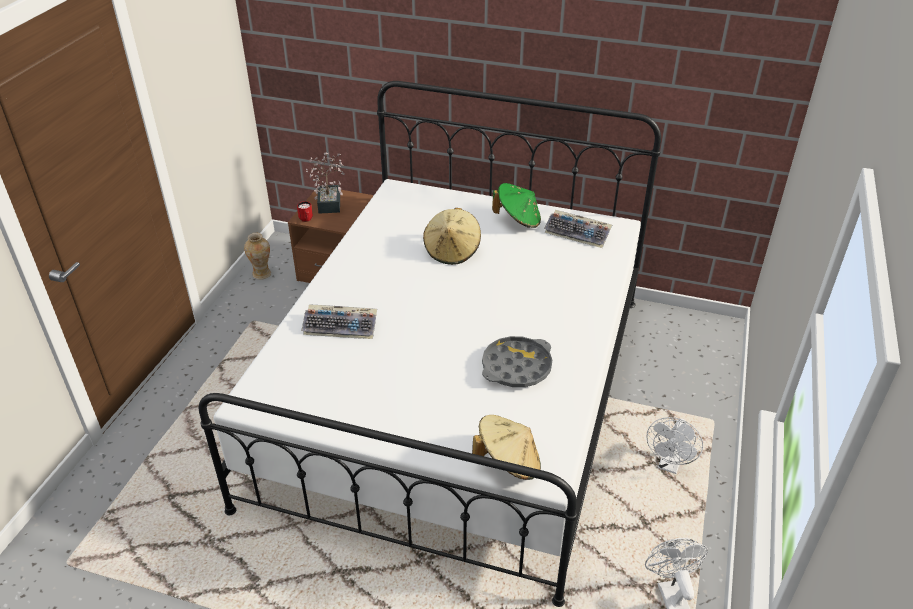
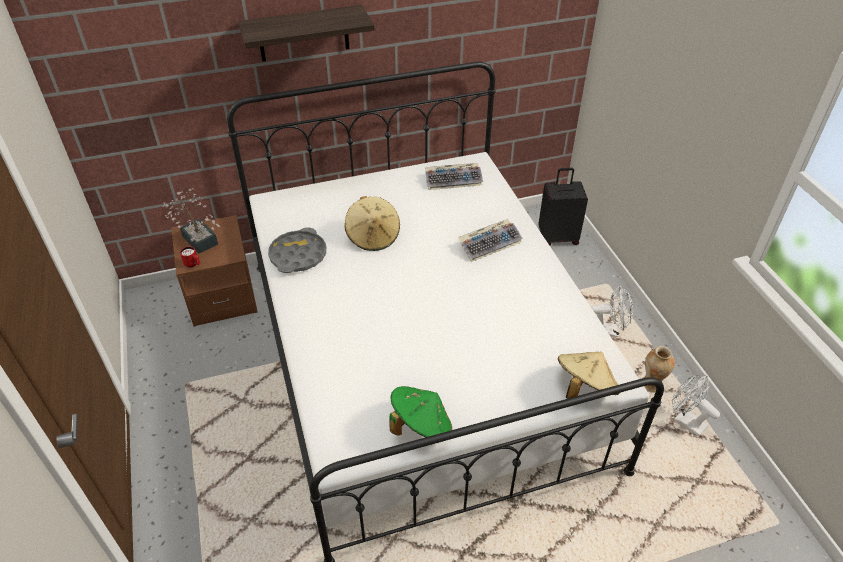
camera: 35 degrees left, 5 degrees up
vase [244,233,271,280] -> vase moved to [644,346,675,393]
keyboard [301,304,377,339] -> keyboard moved to [458,219,523,262]
grey tray [482,336,552,387] -> grey tray moved to [268,227,326,273]
green hat [492,183,541,228] -> green hat moved to [390,386,452,437]
white fan [647,417,703,474] -> white fan turned 75 degrees counterclockwise [591,286,633,337]
none -> shelf [238,5,375,62]
none -> black suitcase [538,168,588,246]

